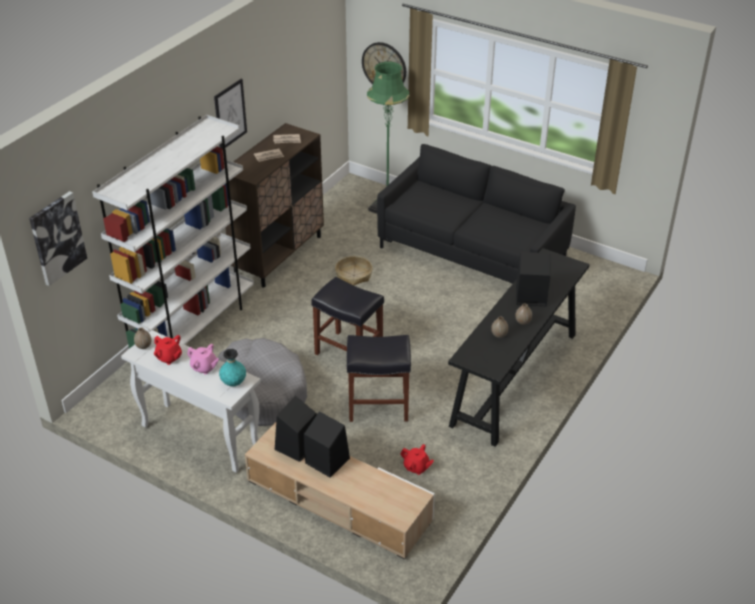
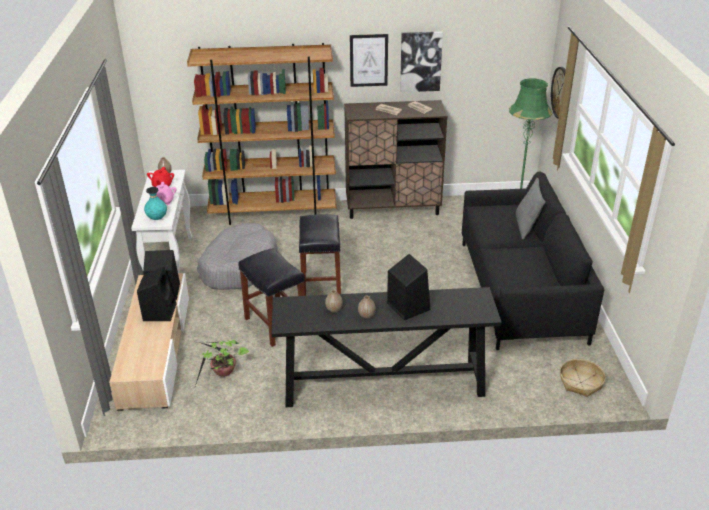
camera: 55 degrees right, 5 degrees down
picture [29,191,87,286] -> picture moved to [400,32,443,92]
white bookcase [92,115,254,352] -> brown bookcase [187,43,337,225]
basket [335,256,373,286] -> basket moved to [560,359,606,397]
red teapot [400,444,434,475] -> potted plant [195,340,249,386]
none -> grey pillow [516,178,546,239]

